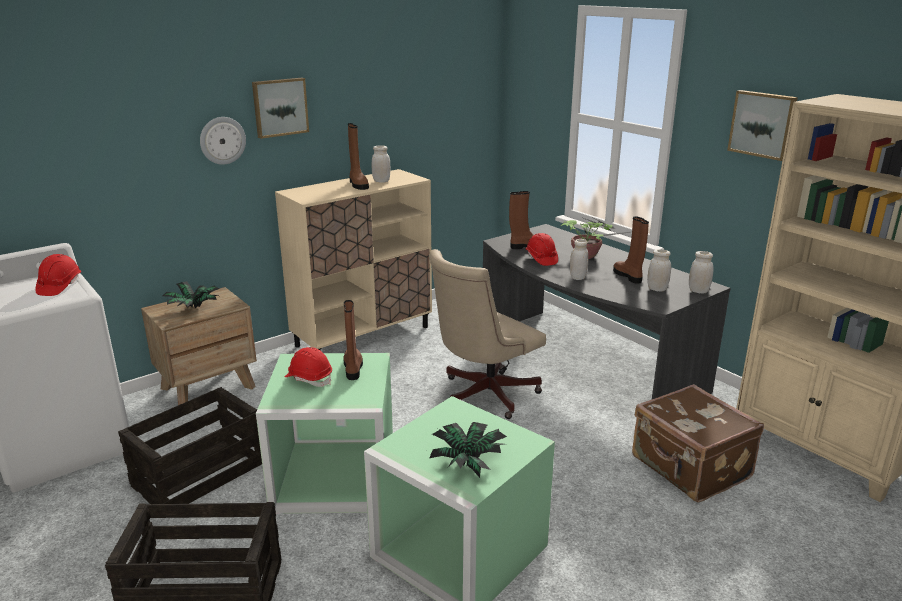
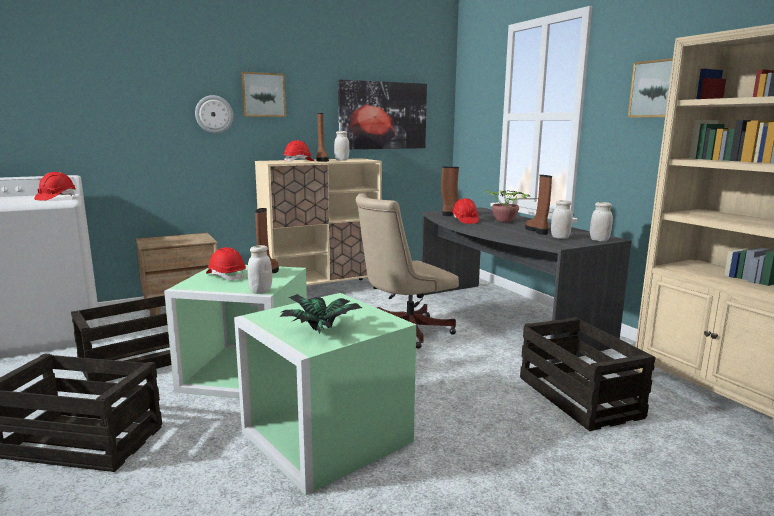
camera: 10 degrees right, 10 degrees down
potted plant [162,281,220,309] -> none
white jar [570,239,588,280] -> white jar moved to [248,245,272,294]
brown suitcase [632,384,764,502] -> crate [520,317,656,431]
none -> red hard hat [284,140,314,162]
none -> picture [338,79,427,149]

